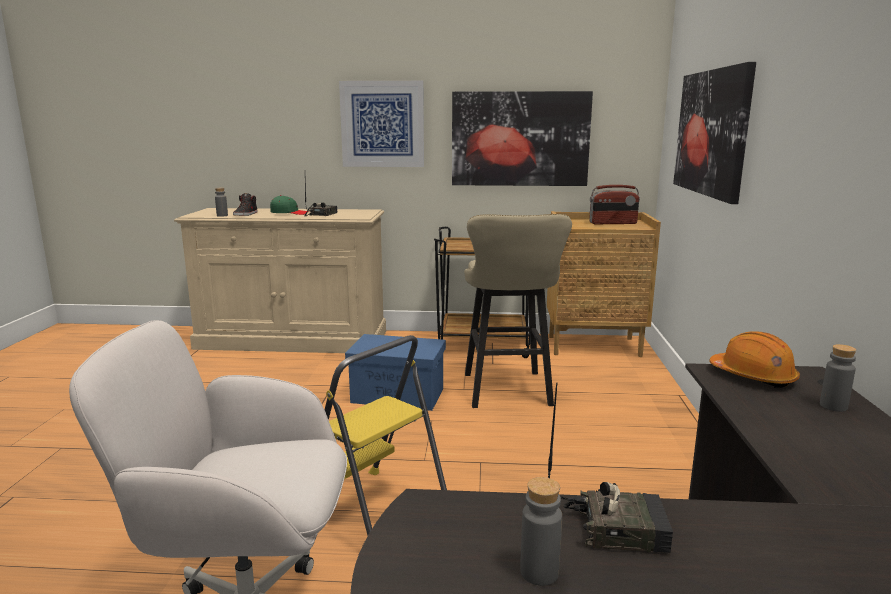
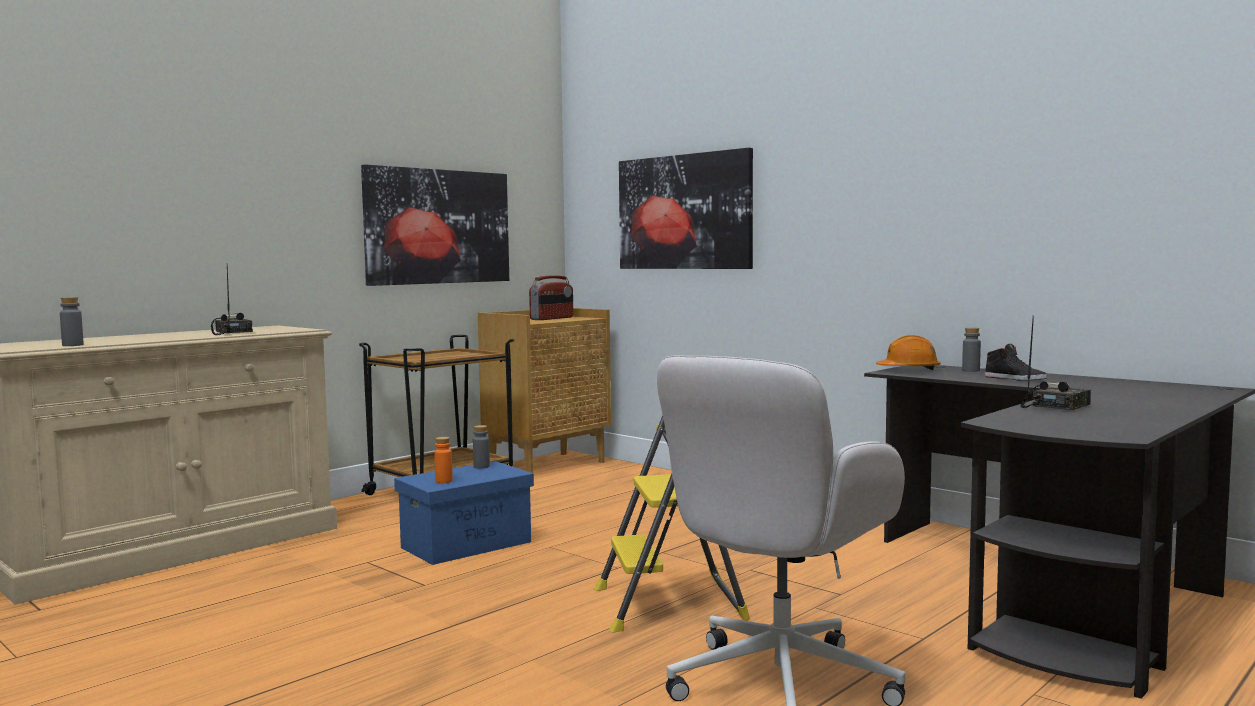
camera: 50 degrees left, 10 degrees down
black shoe [233,193,258,216] -> black shoe moved to [985,344,1047,381]
green cap [270,195,309,215] -> none
picture [339,81,424,167] -> none
beige stool [464,214,572,408] -> none
grey bottle [520,477,562,586] -> grey bottle moved to [473,425,490,469]
none -> orange bottle [434,437,453,483]

